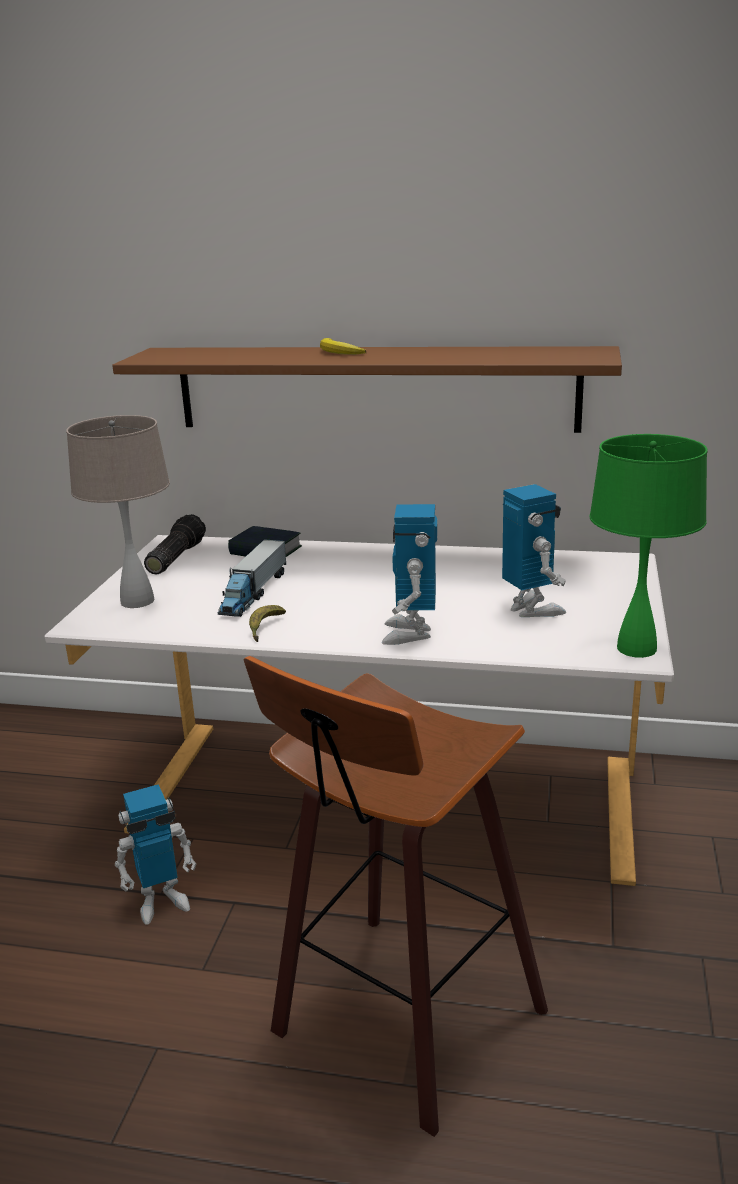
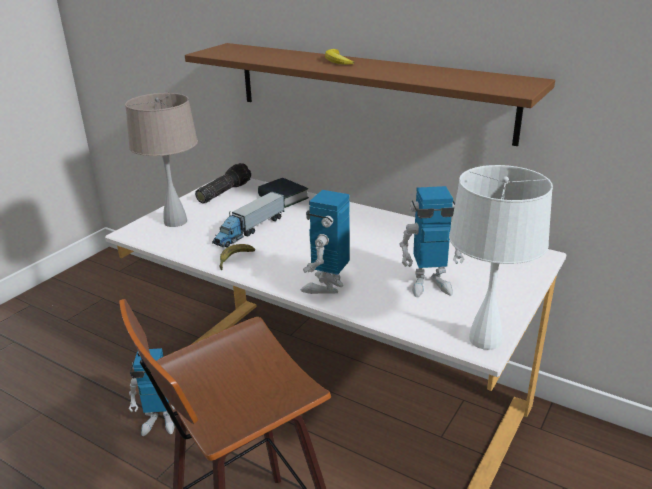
camera: 20 degrees right, 5 degrees up
toy robot [502,484,566,617] -> toy robot turned 90 degrees clockwise [400,186,464,297]
green table lamp [589,434,708,658] -> white table lamp [449,165,553,350]

